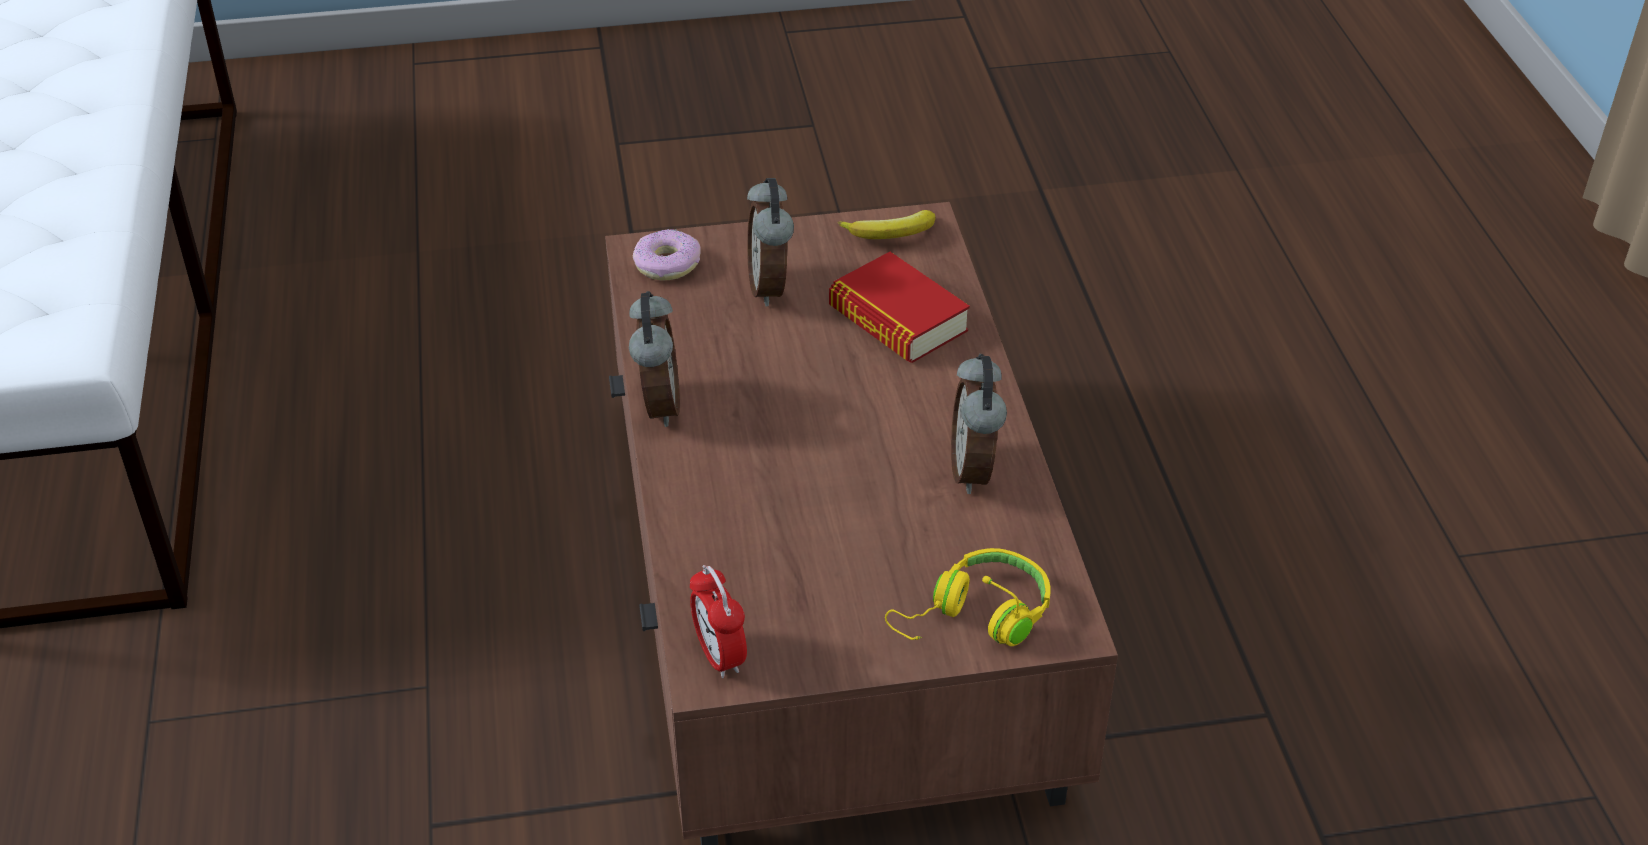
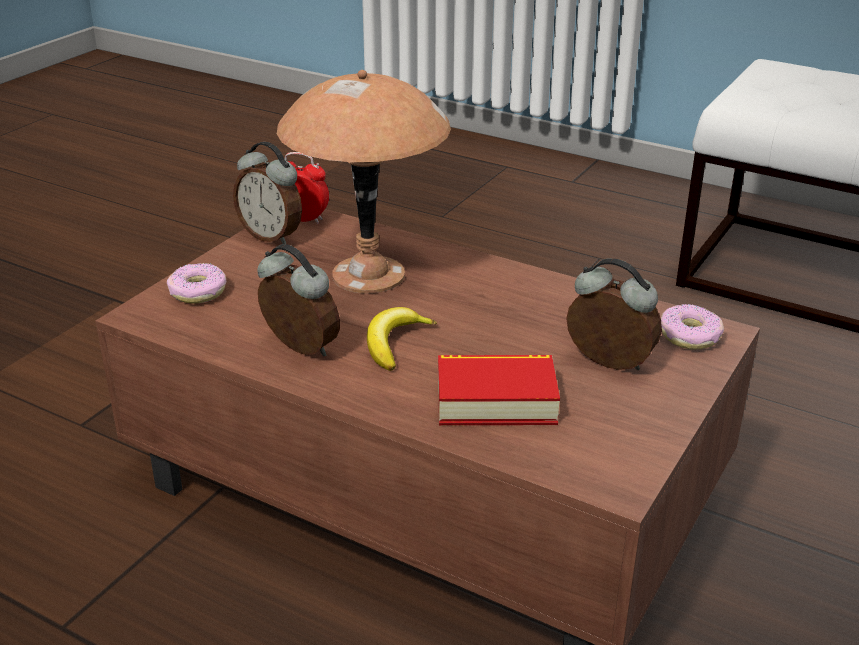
camera: 130 degrees right, 10 degrees down
alarm clock [629,291,680,427] -> alarm clock moved to [233,142,302,244]
banana [838,210,935,239] -> banana moved to [367,307,437,371]
yellow headphones [885,548,1051,646] -> donut [167,263,226,303]
none -> brown table lamp [277,70,451,294]

